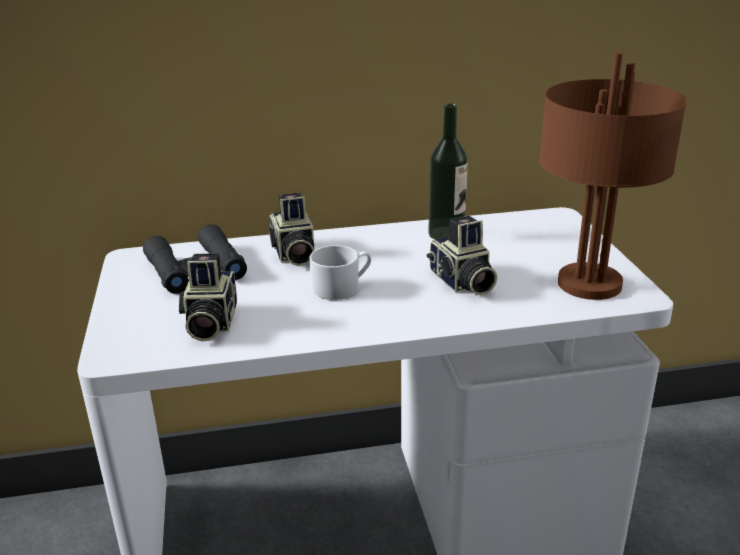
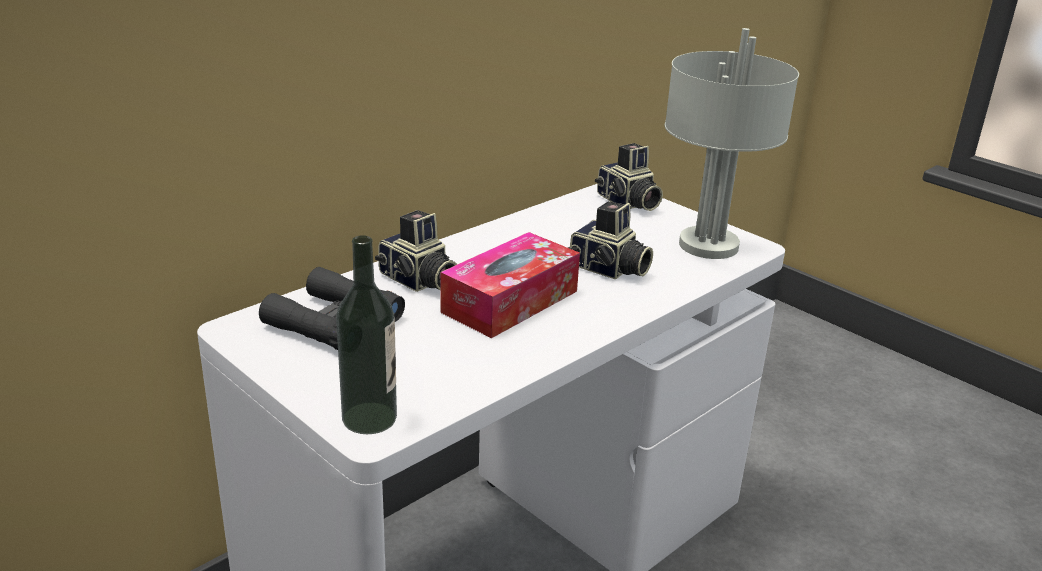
camera: 35 degrees left, 0 degrees up
camera [179,253,237,341] -> camera moved to [595,143,663,211]
white mug [309,245,371,300] -> tissue box [440,232,580,338]
bottle [428,104,468,240] -> bottle moved to [336,235,397,434]
brown table lamp [539,52,687,300] -> grey table lamp [665,28,799,259]

